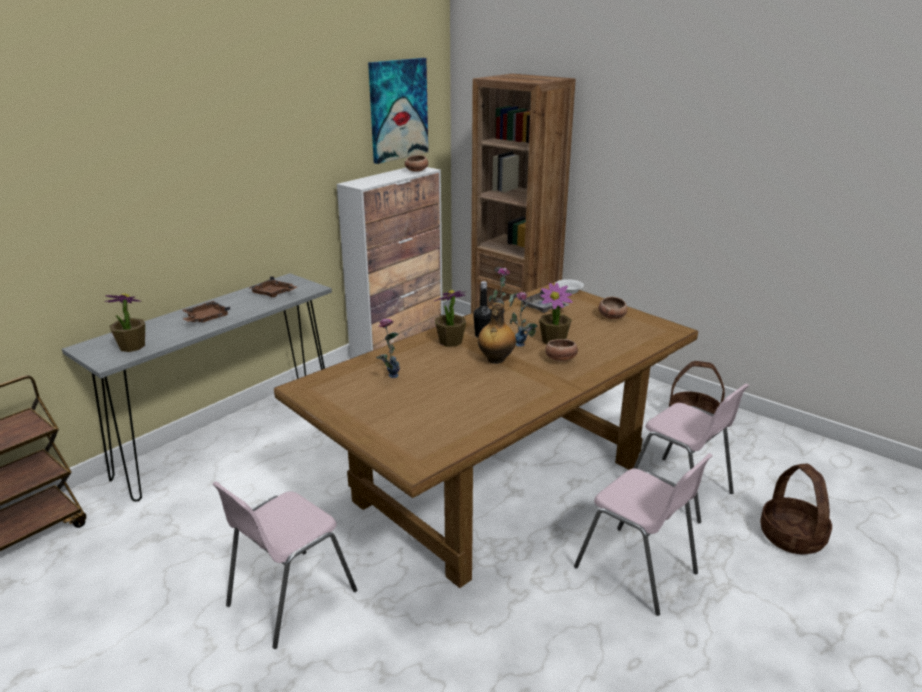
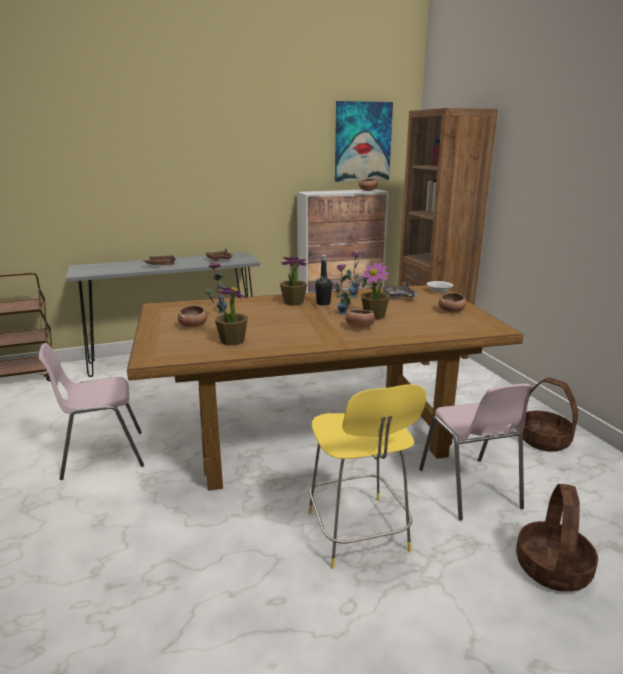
camera: 30 degrees right, 5 degrees down
potted plant [104,293,145,352] -> potted plant moved to [215,285,248,345]
bottle [478,303,516,364] -> none
pink chair [574,453,713,616] -> yellow stool [308,384,427,569]
none -> bowl [178,305,207,328]

